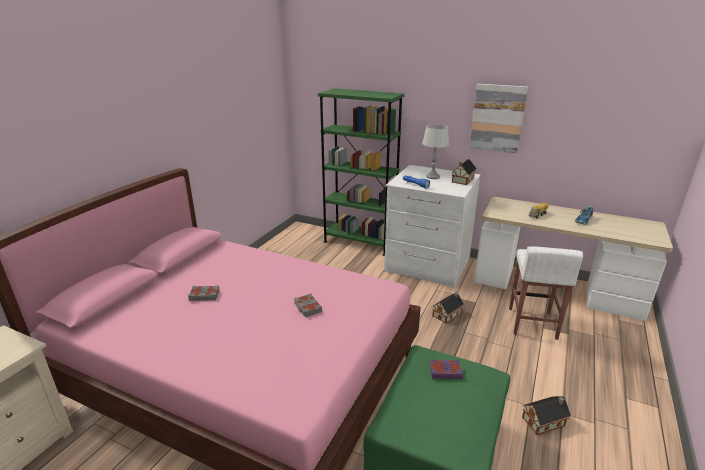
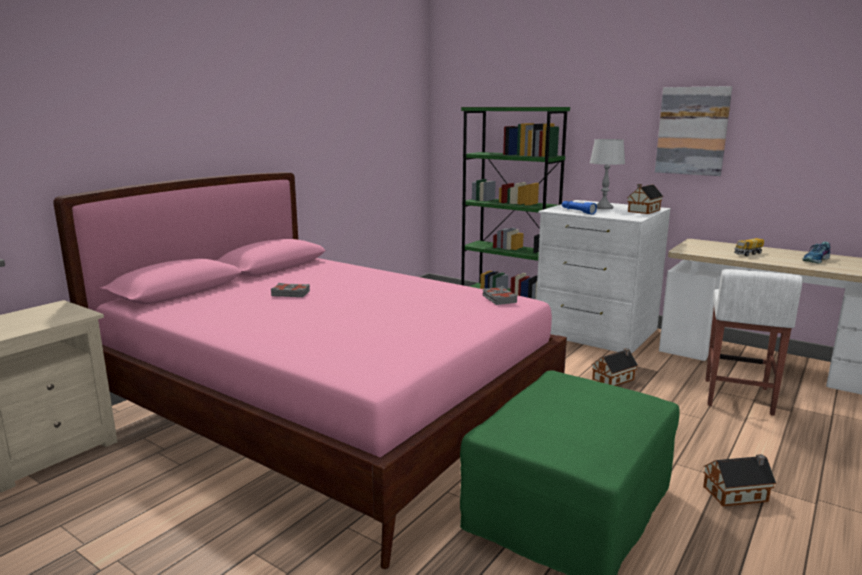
camera: 10 degrees right, 10 degrees down
grey book [294,293,322,317] -> grey book moved to [483,286,517,305]
purple book [429,359,463,379] -> none

